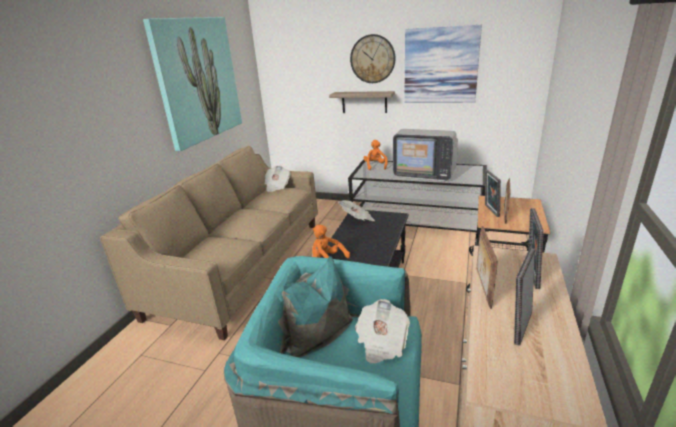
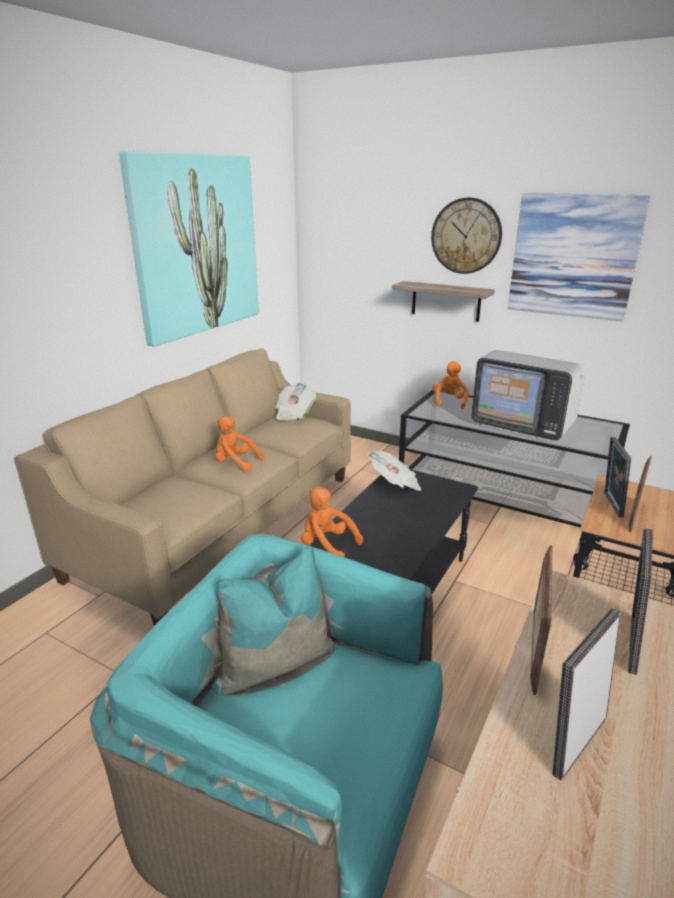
camera: 10 degrees right, 0 degrees up
newspaper [355,299,410,363] -> none
none -> orange plush toy [215,416,264,472]

